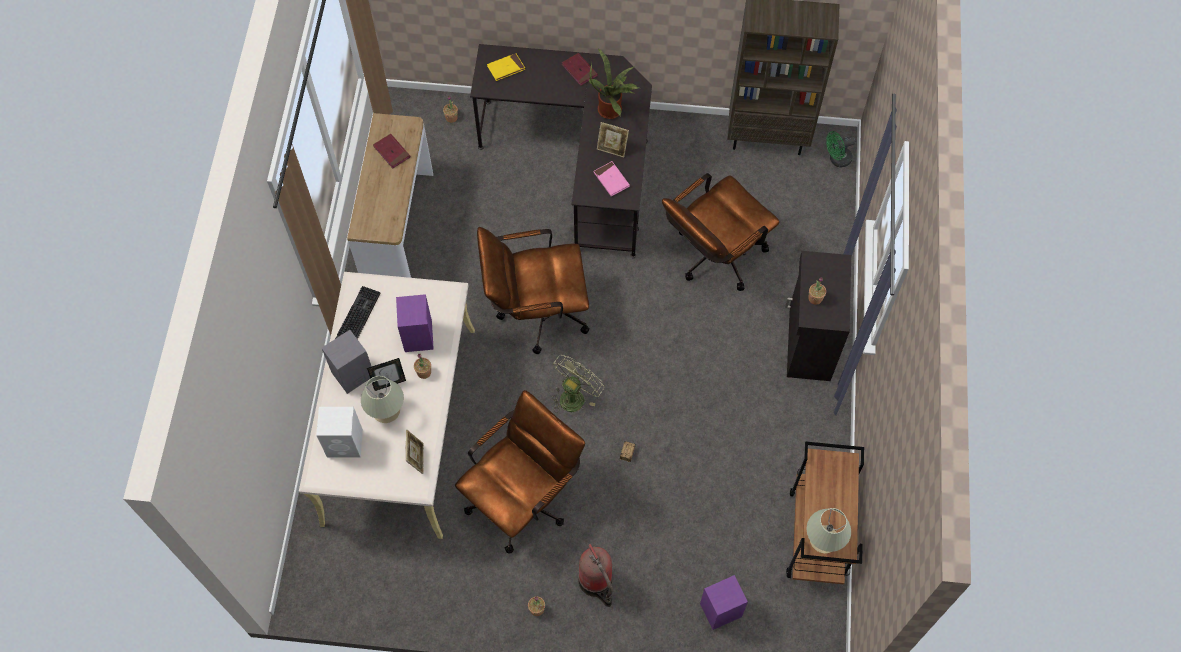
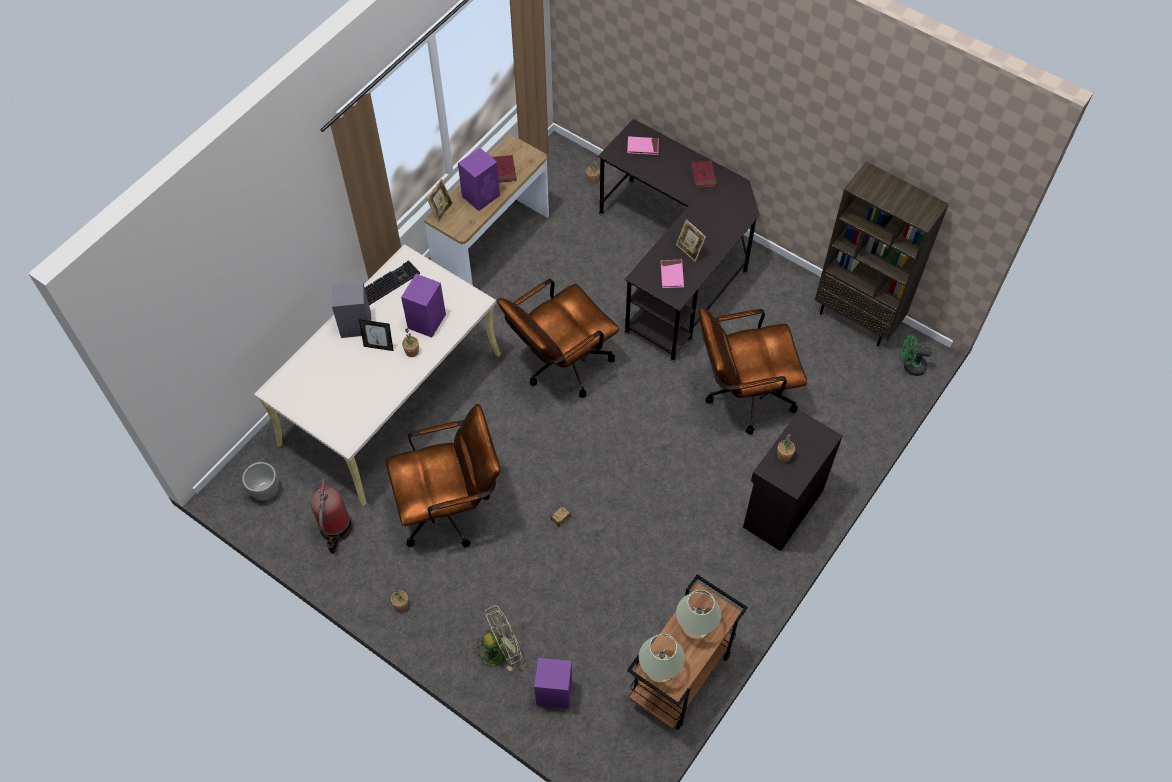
camera: 30 degrees right, 5 degrees down
white speaker [316,407,363,458] -> none
beige table lamp [361,376,404,423] -> beige table lamp moved to [676,590,721,639]
picture frame [406,430,424,474] -> picture frame moved to [427,179,453,222]
brown office chair [477,227,590,354] -> brown office chair turned 60 degrees counterclockwise [497,279,619,398]
yellow book [487,53,525,81] -> pink book [627,136,659,155]
green fan [551,355,604,413] -> green fan moved to [471,605,522,672]
fire extinguisher [578,544,613,607] -> fire extinguisher moved to [310,480,352,554]
potted plant [589,48,639,119] -> none
none -> planter [242,462,279,500]
none -> purple speaker [458,148,500,211]

